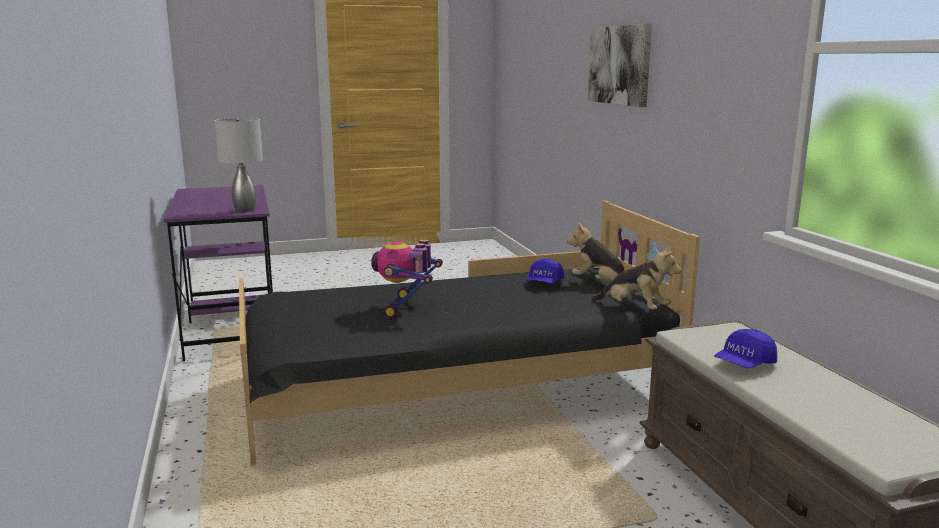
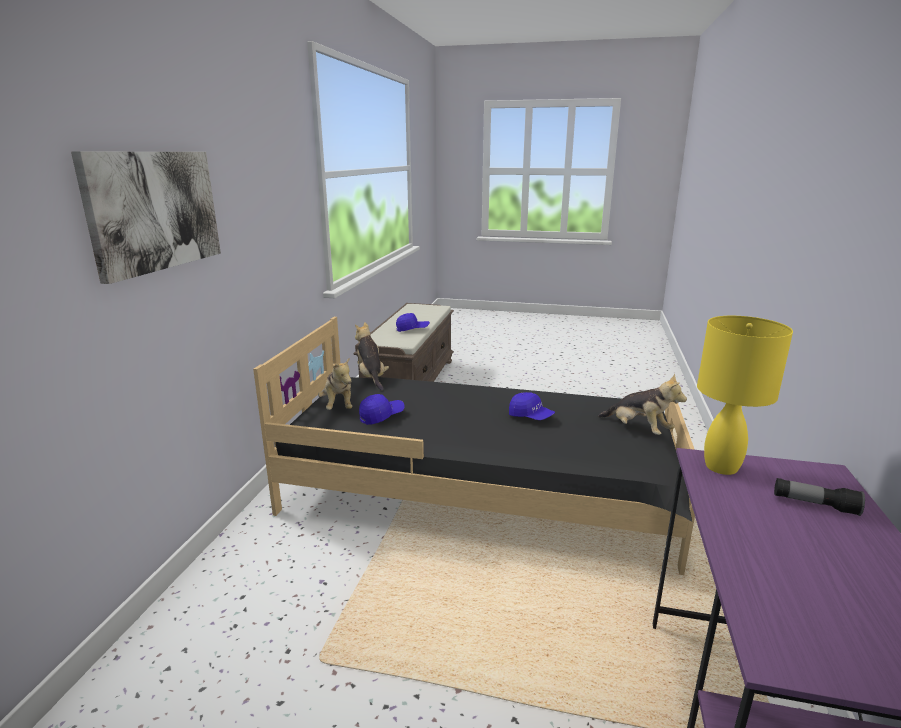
camera: 150 degrees left, 5 degrees up
grey table lamp [215,118,263,212] -> yellow table lamp [697,316,793,475]
toy robot [371,239,443,318] -> blue cap [509,392,555,420]
none -> plush toy [598,373,687,435]
none -> flashlight [774,478,865,516]

